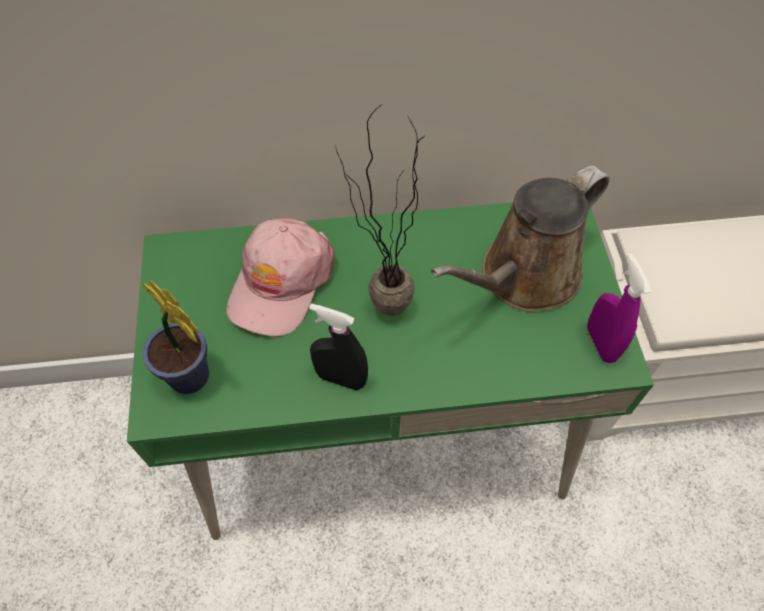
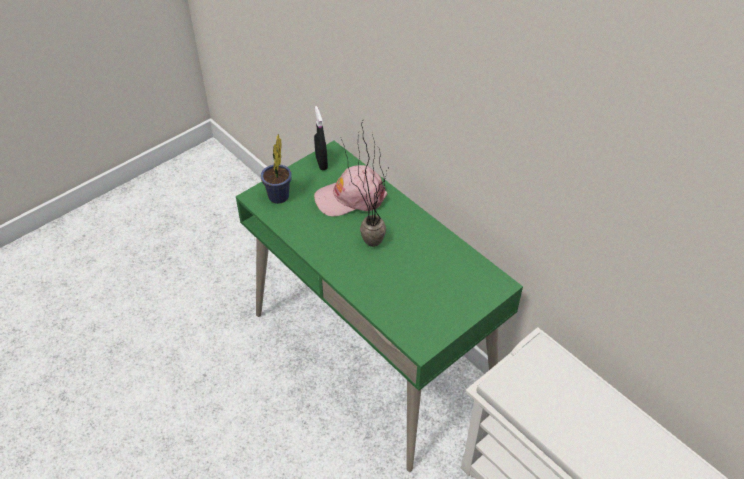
camera: 55 degrees right, 10 degrees down
black spray bottle [309,303,368,390] -> black spray bottle moved to [314,106,328,170]
brown watering can [431,165,610,312] -> none
purple spray bottle [587,253,651,363] -> none

